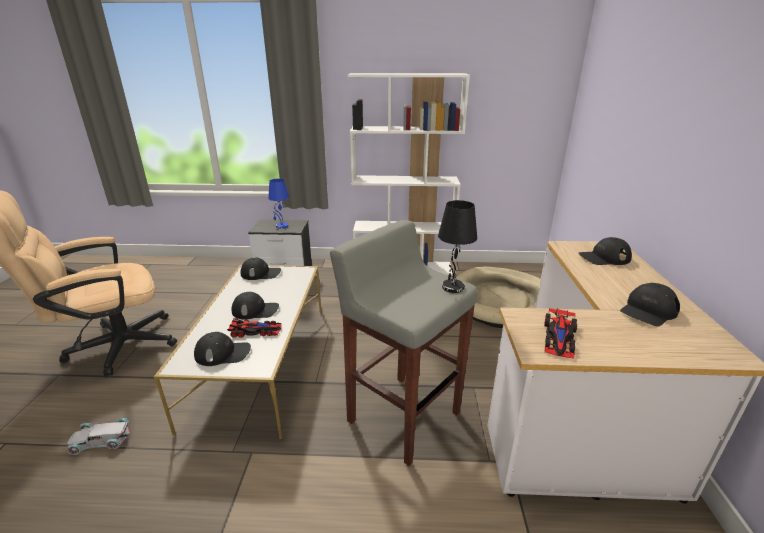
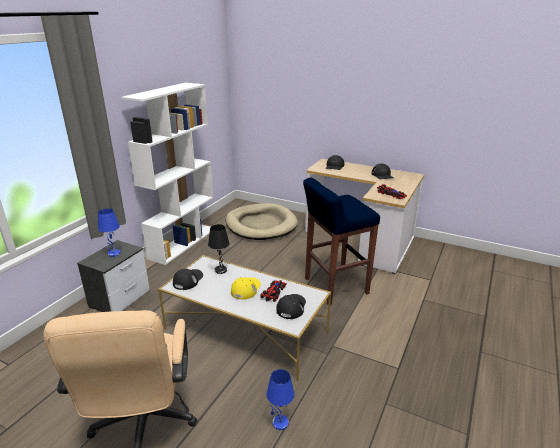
camera: 65 degrees left, 0 degrees up
white toy car [67,418,130,455] -> blue table lamp [267,369,294,430]
black cap [231,292,279,319] -> yellow cap [231,277,261,300]
grey stool [330,220,478,466] -> blue stool [303,178,380,305]
black table lamp [438,200,477,293] -> black table lamp moved to [208,224,229,274]

